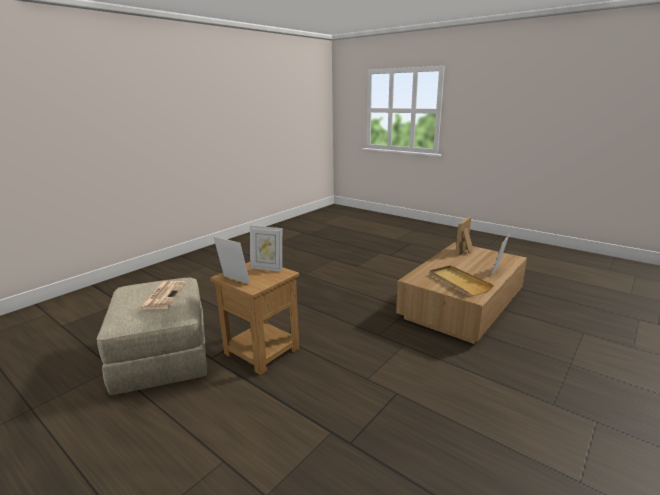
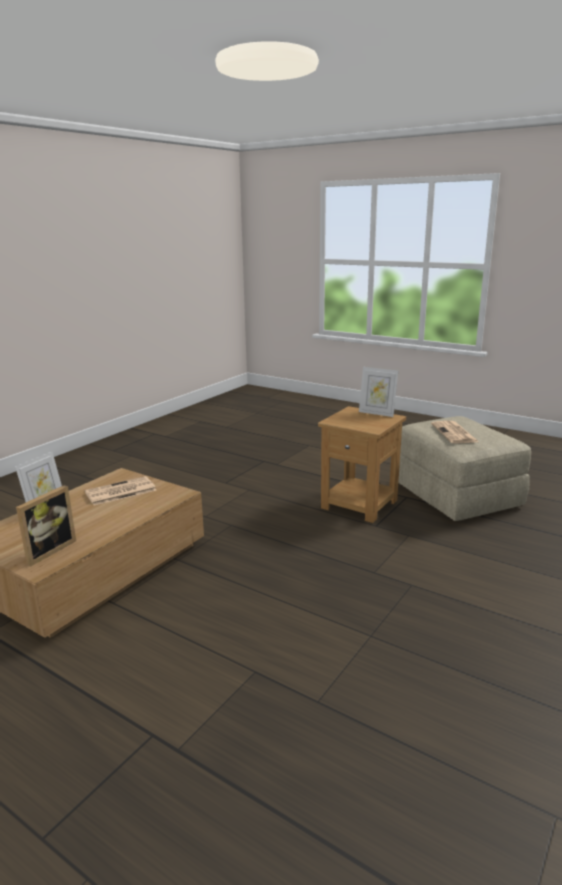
camera: 175 degrees right, 0 degrees up
picture frame [250,225,282,272] -> none
beige tray [430,265,494,296] -> newspaper [85,476,156,506]

